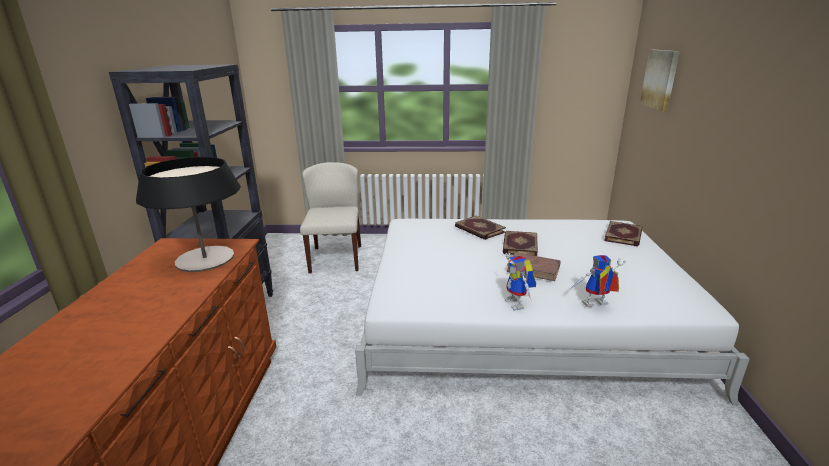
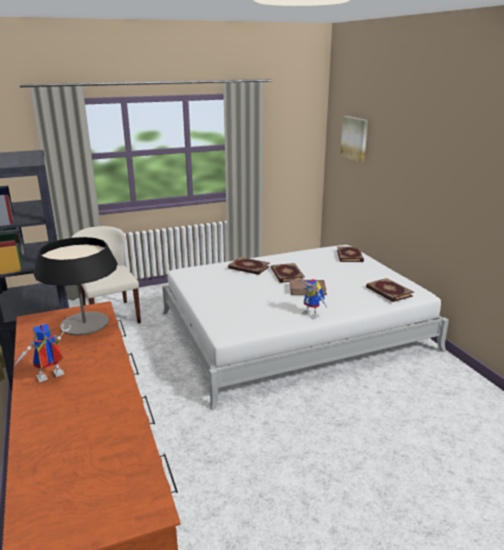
camera: 25 degrees left, 0 degrees up
toy robot [573,255,626,307] -> toy robot moved to [13,324,71,382]
none -> book [366,278,414,302]

